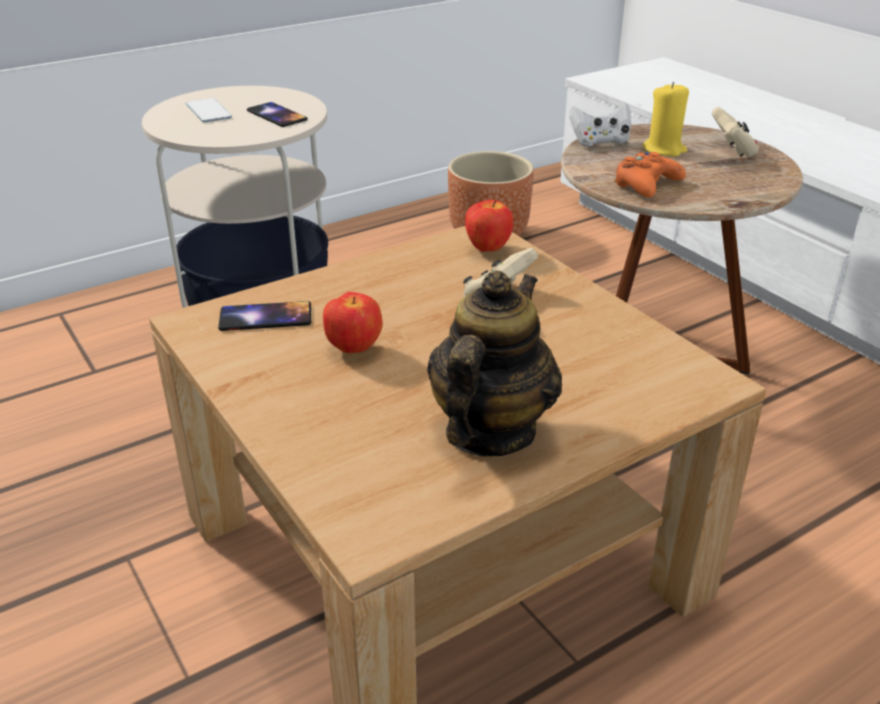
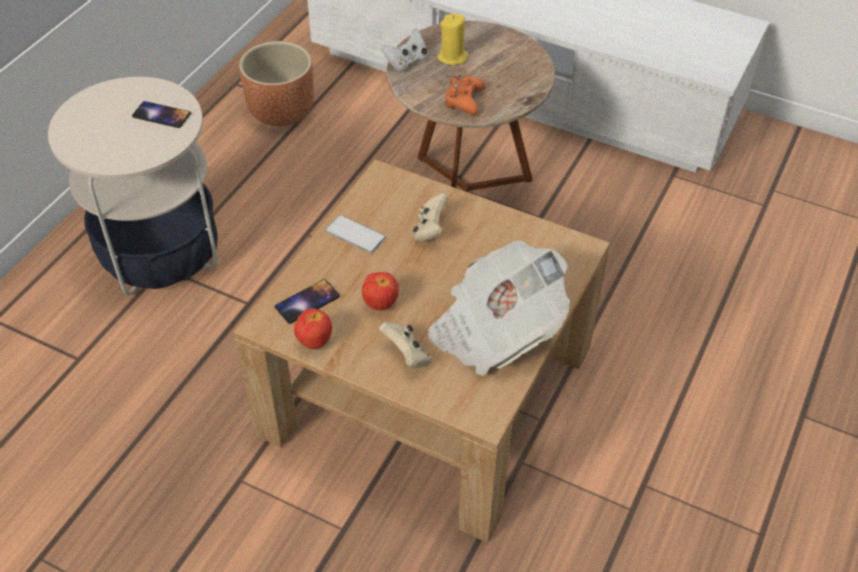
camera: 30 degrees left, 15 degrees up
phone [185,98,232,122] -> phone moved to [325,215,386,253]
teapot [427,271,562,456] -> newspaper [428,240,570,376]
apple [465,200,513,252] -> apple moved to [294,308,332,349]
beige game controller [711,107,759,157] -> beige game controller moved to [379,322,432,368]

